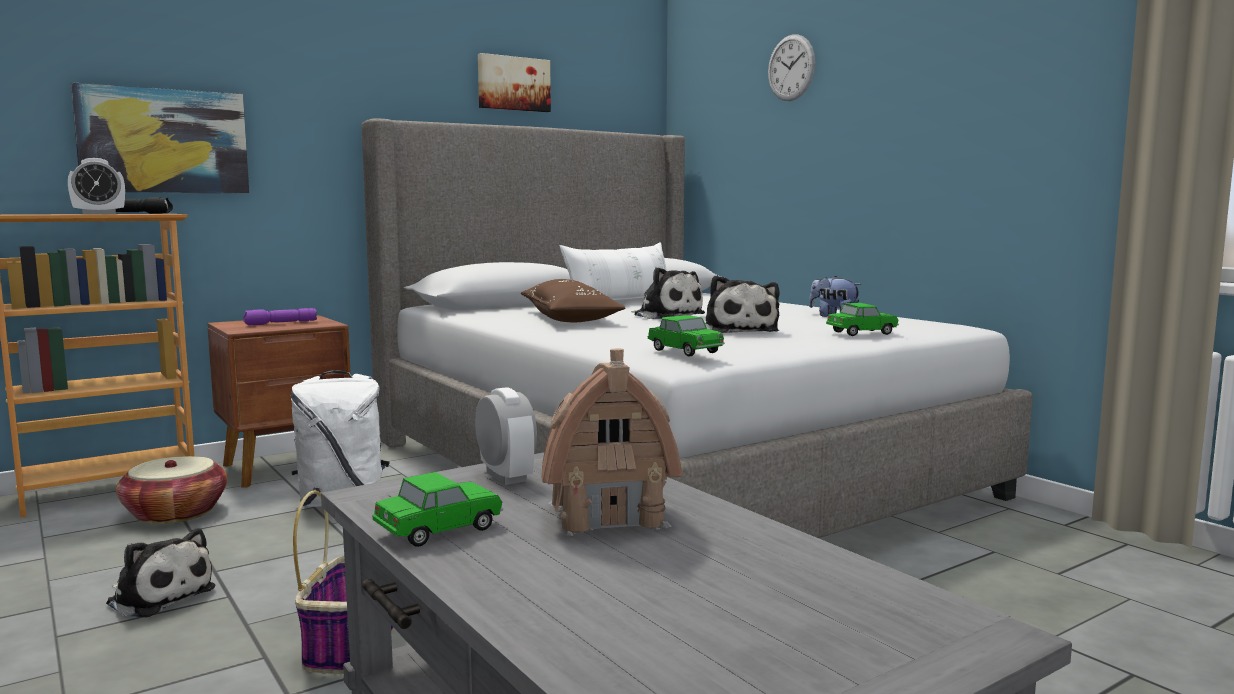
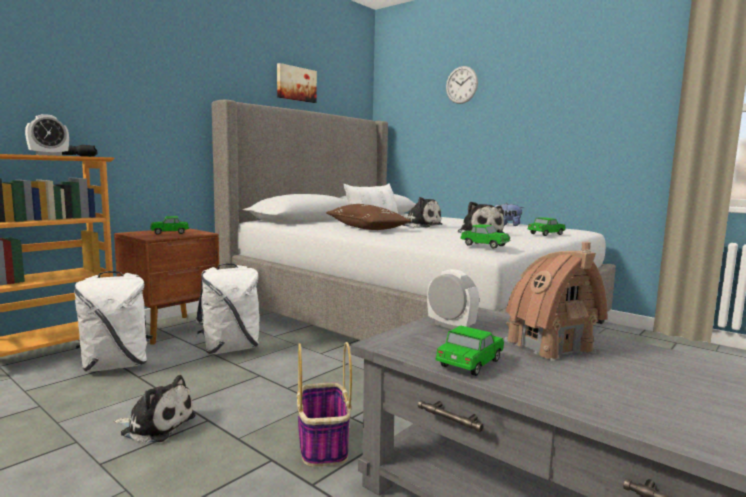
camera: 15 degrees left, 0 degrees up
picture [71,82,249,194] -> none
basket [116,456,227,524] -> white backpack [74,271,153,372]
purple flashlight [243,308,317,325] -> toy car [150,216,189,235]

